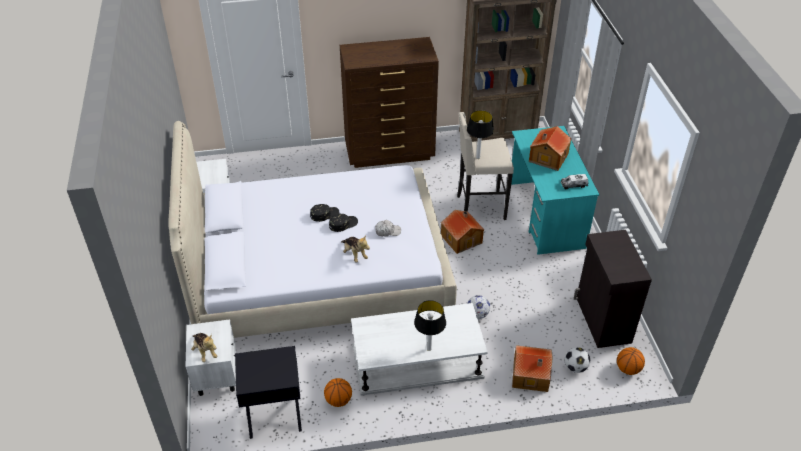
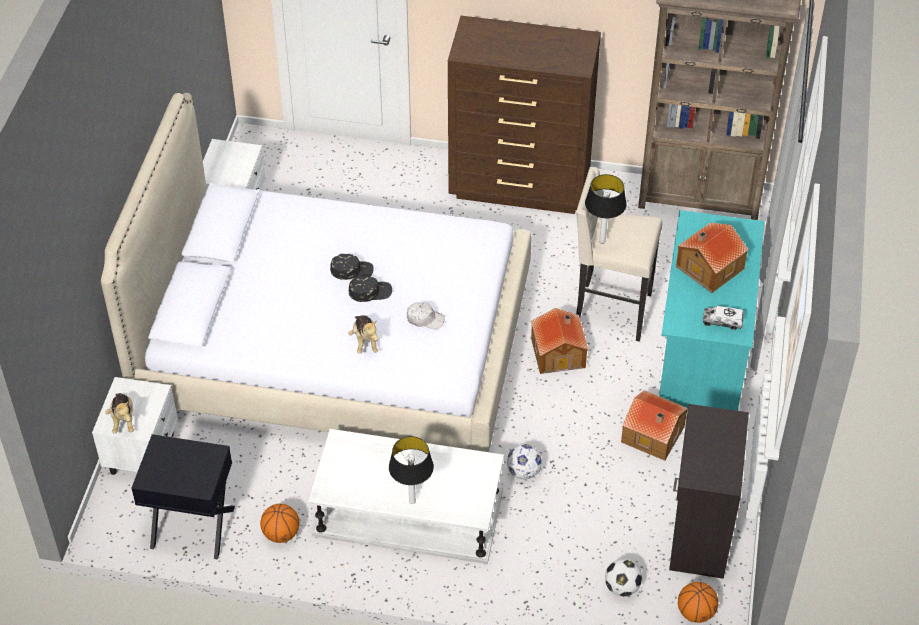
camera: 20 degrees right, 5 degrees up
toy house [512,345,553,392] -> toy house moved to [621,390,688,461]

